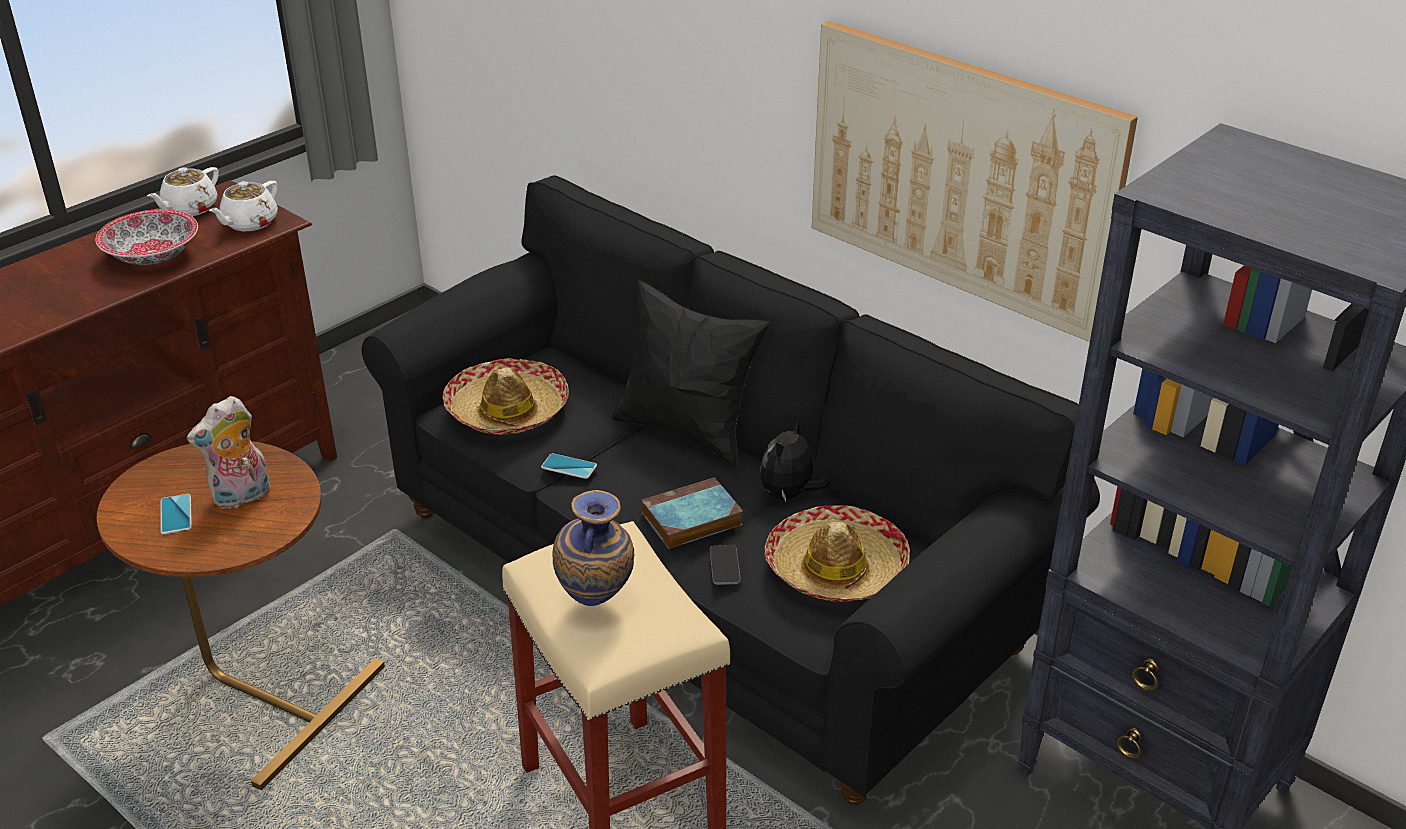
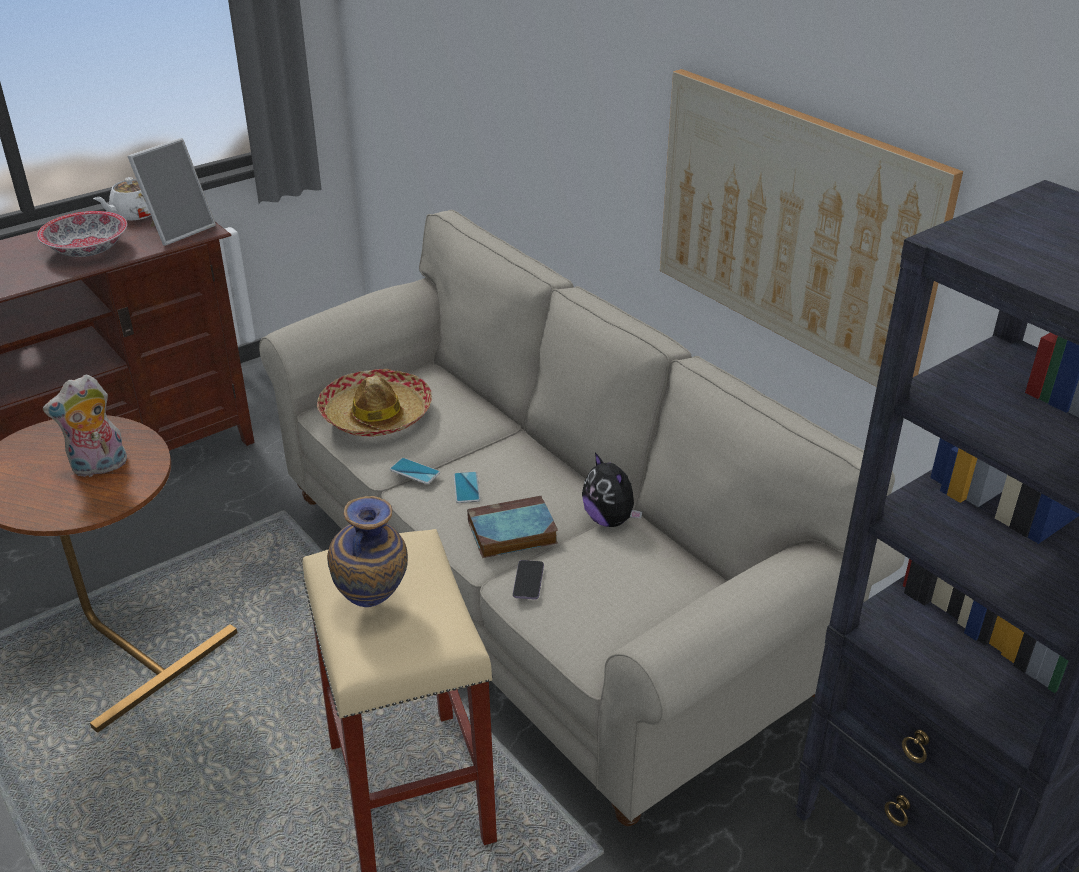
camera: 10 degrees right, 0 degrees up
phone [160,494,192,535] -> phone moved to [454,472,480,503]
white teapot [209,181,278,231] -> picture frame [128,138,216,246]
black sofa [362,176,1100,806] -> beige sofa [259,210,905,826]
black pillow [612,280,770,468] -> none
plush toy [760,419,831,502] -> plush toy turned 75 degrees counterclockwise [582,452,642,527]
hat [764,505,910,602] -> none

